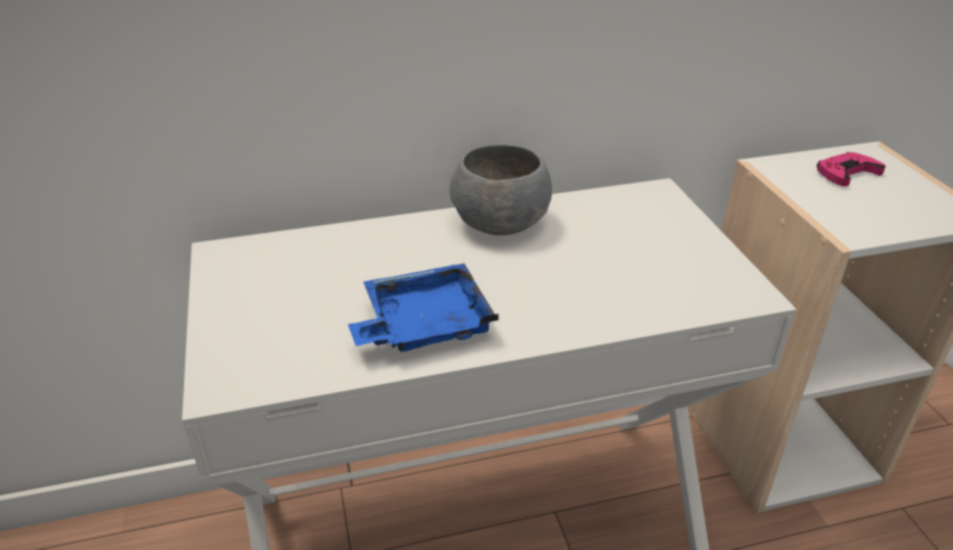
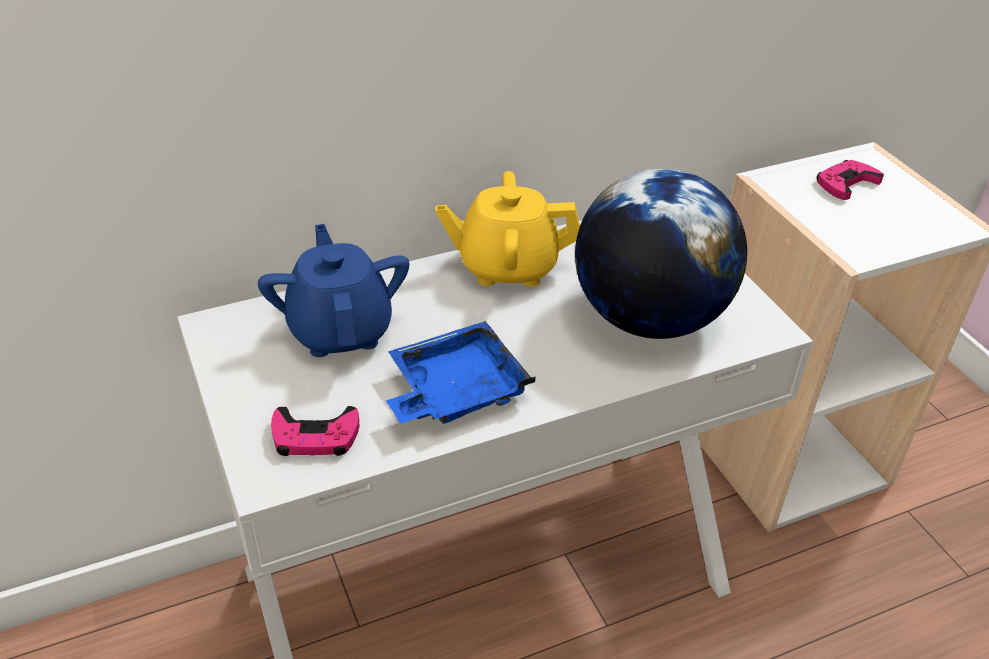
camera: 10 degrees left, 5 degrees up
grey bowl [450,144,552,235] -> yellow teapot [435,171,580,287]
none -> blue teapot [258,224,409,357]
none -> pink game controller [271,406,359,456]
none -> globe [575,168,747,339]

